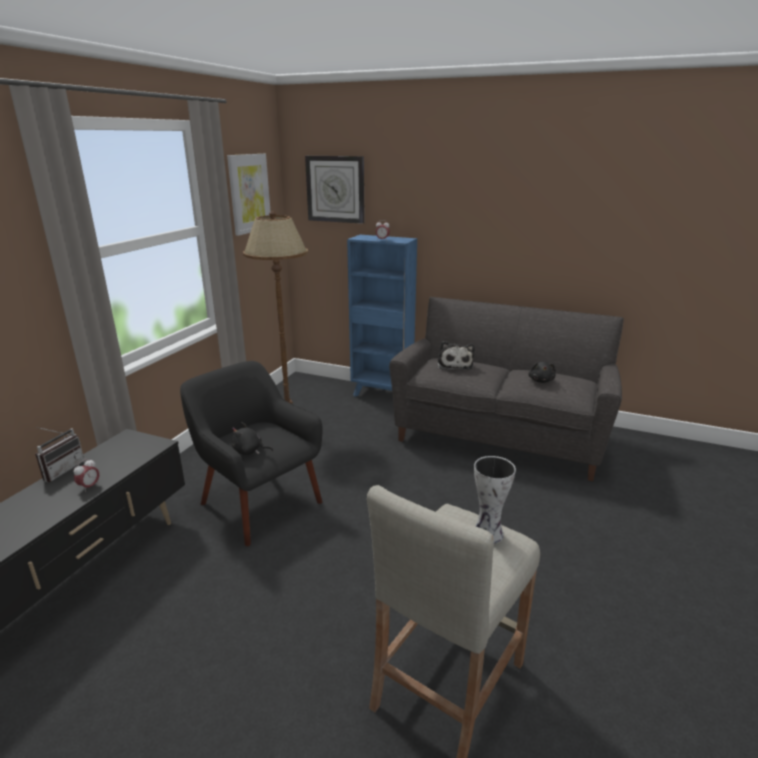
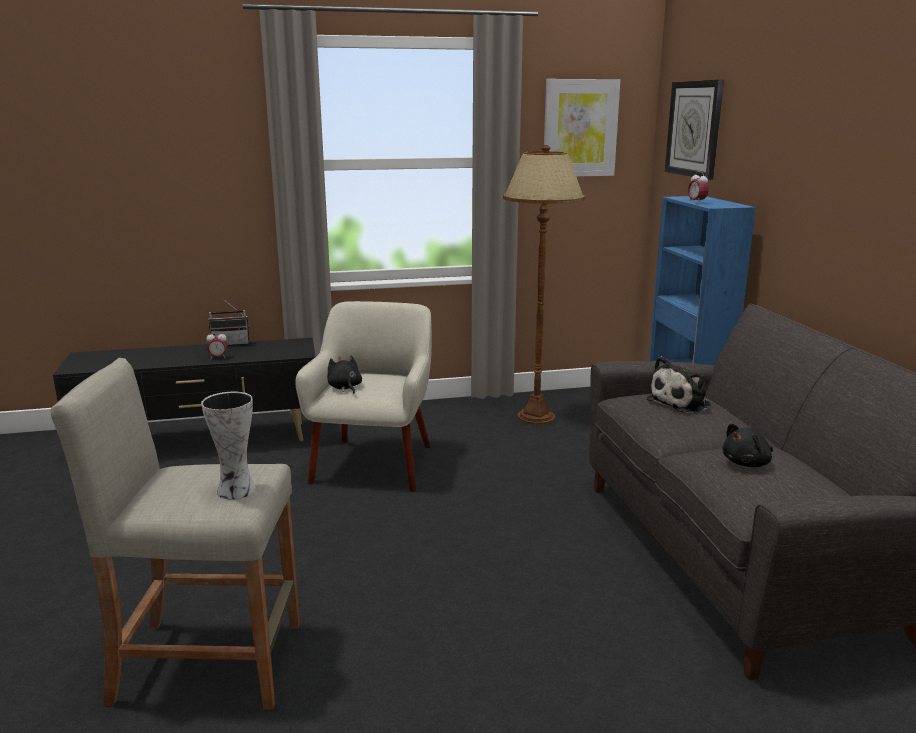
camera: 55 degrees right, 5 degrees down
black armchair [180,361,323,546] -> beige armchair [295,301,432,492]

